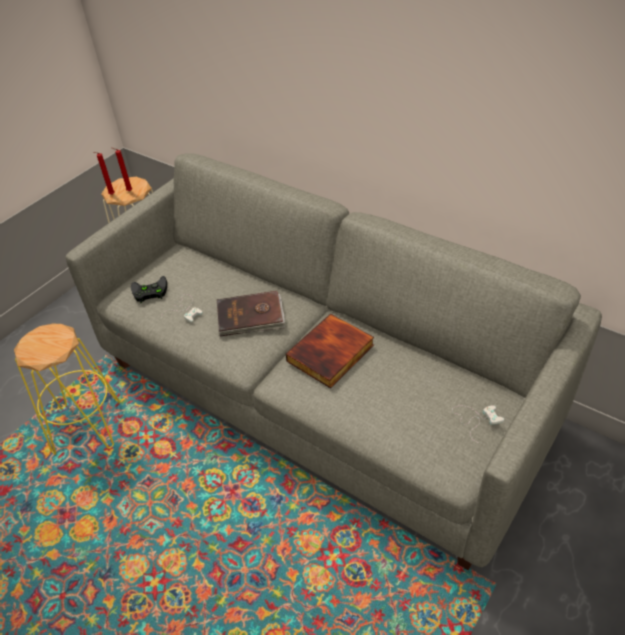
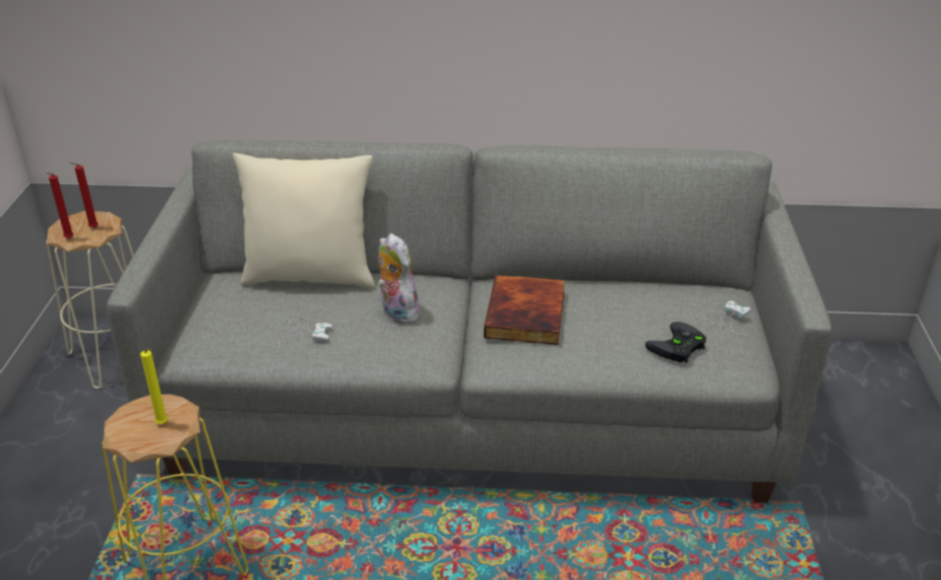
camera: 35 degrees left, 10 degrees down
black game controller [131,276,167,303] -> black game controller moved to [645,322,706,363]
brown book [217,291,285,337] -> plush toy [377,233,419,324]
none -> yellow candle [140,348,168,424]
none -> beige pillow [233,153,375,288]

